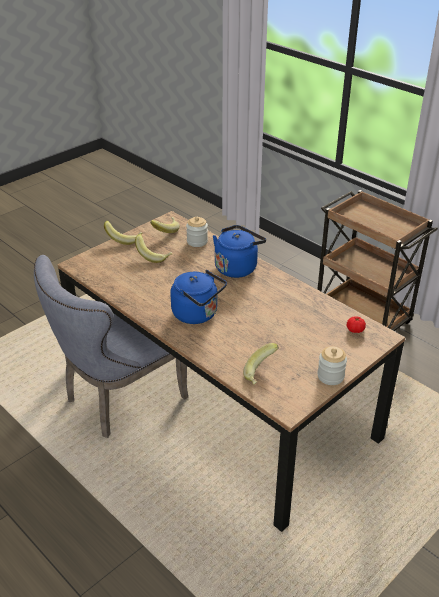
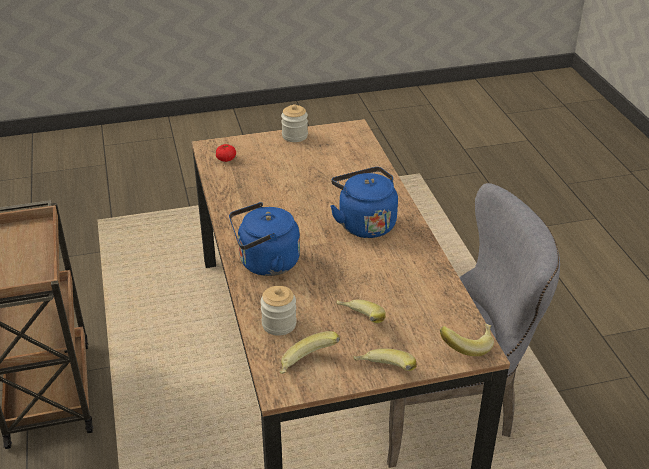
camera: 150 degrees left, 0 degrees up
banana [243,343,279,385] -> banana moved to [440,324,494,356]

